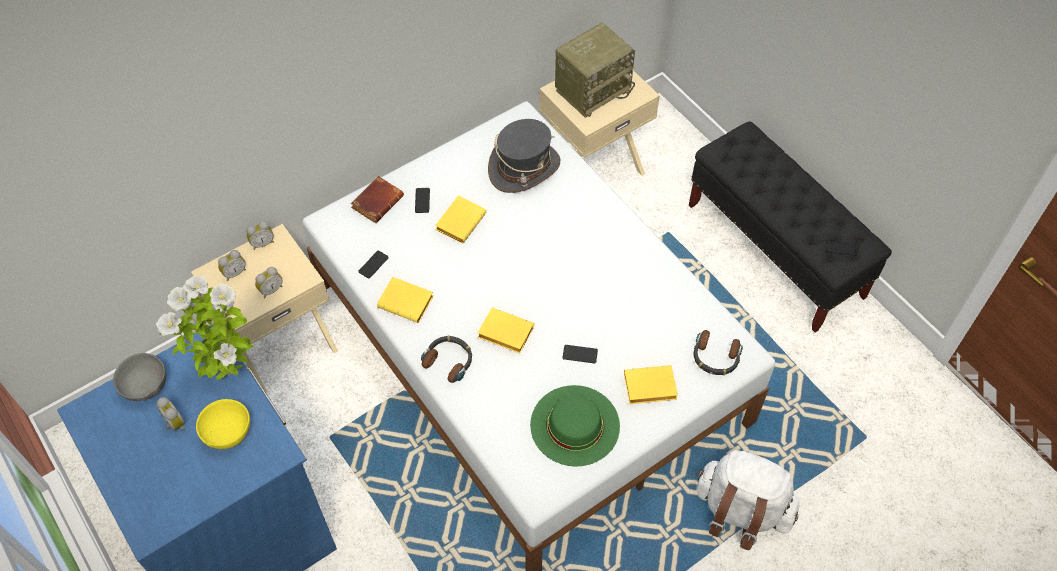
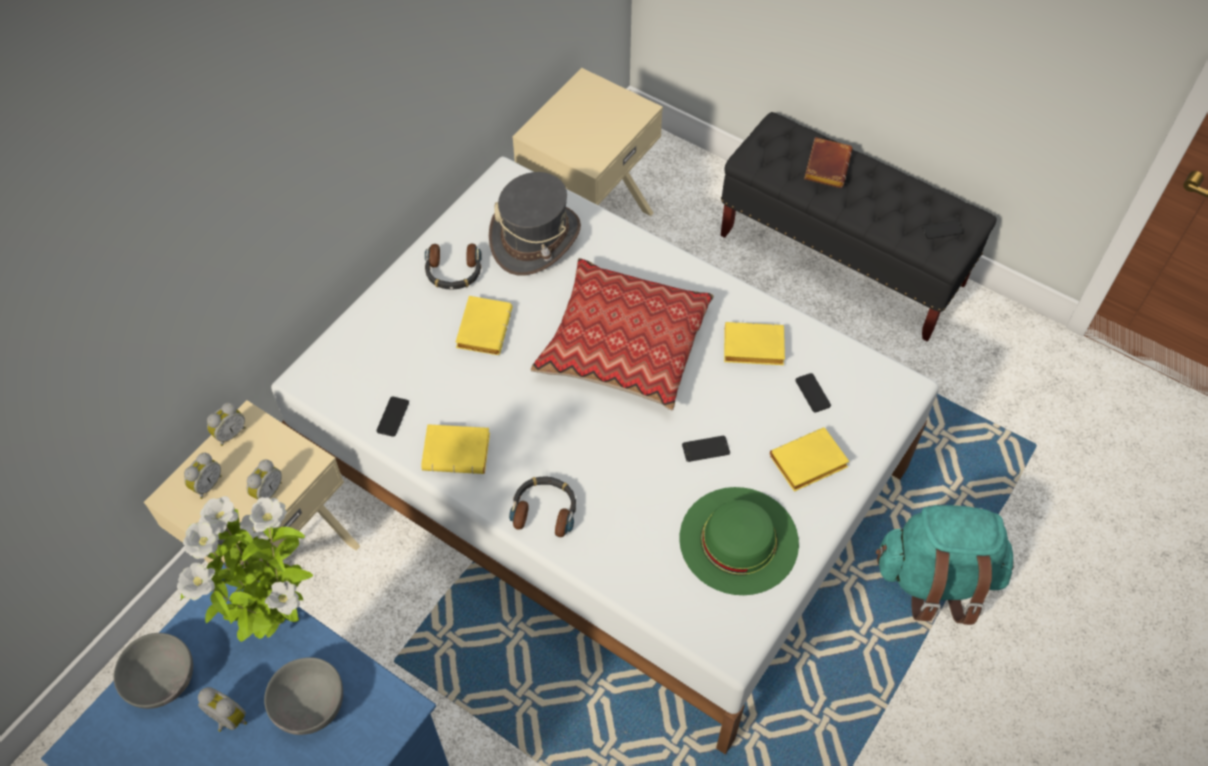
camera: 20 degrees left, 0 degrees up
yellow bowl [196,399,250,449] -> grey bowl [264,657,343,735]
brown book [351,176,404,223] -> brown book moved to [804,137,852,188]
phone [415,188,430,213] -> phone moved to [795,373,831,412]
yellow book [478,307,534,353] -> yellow book moved to [724,322,785,365]
radio [555,23,635,118] -> none
headphones [693,330,743,375] -> headphones moved to [425,244,482,290]
white backpack [696,450,800,550] -> turquoise backpack [876,504,1014,625]
none -> pillow [530,258,714,410]

